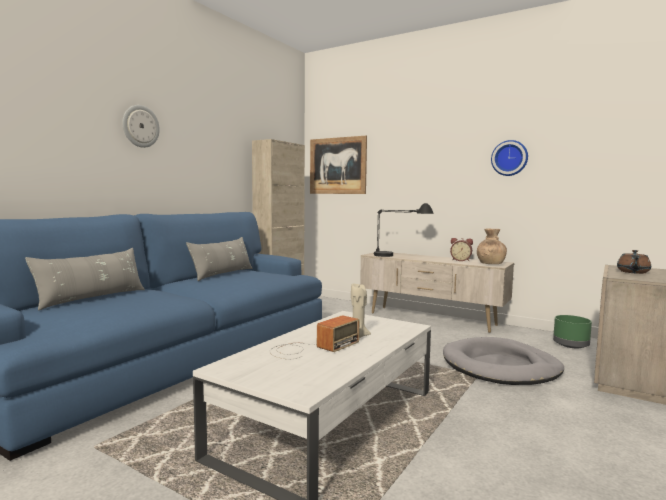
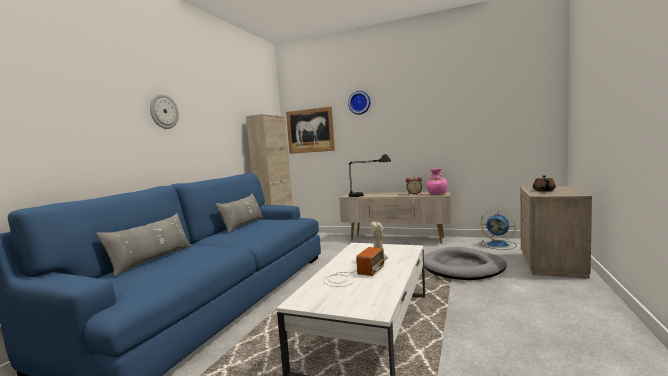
camera: 10 degrees left, 0 degrees up
brown vase [477,228,507,264] -> pink vase [426,168,448,195]
wall clock [491,140,528,176] -> wall clock moved to [348,91,370,115]
green planter [553,315,592,348] -> blue fan [481,209,517,250]

